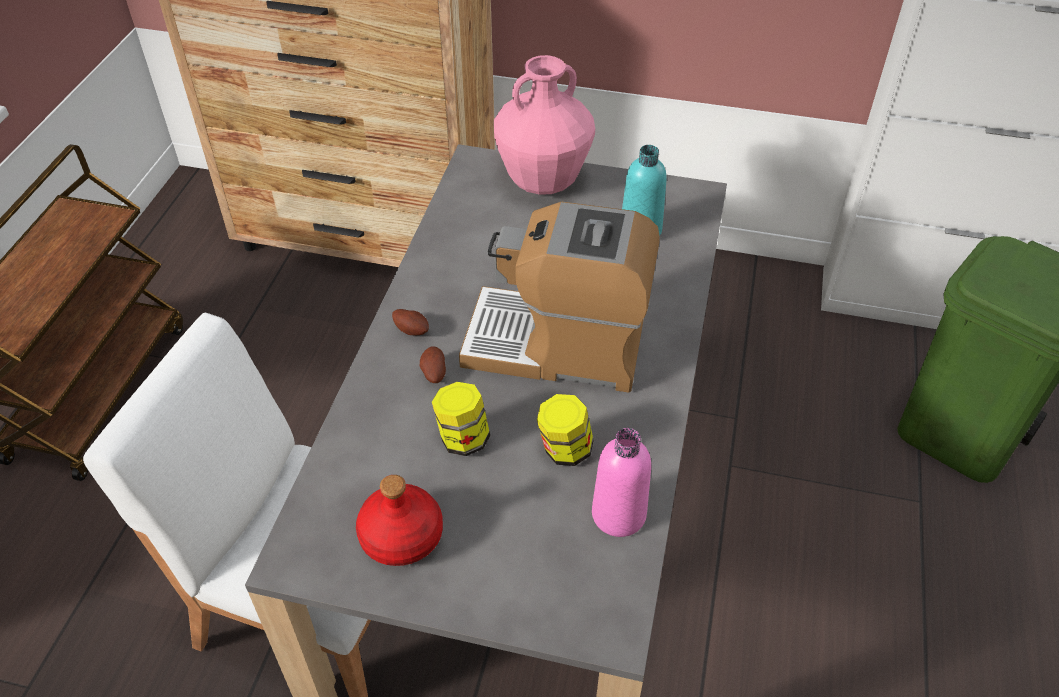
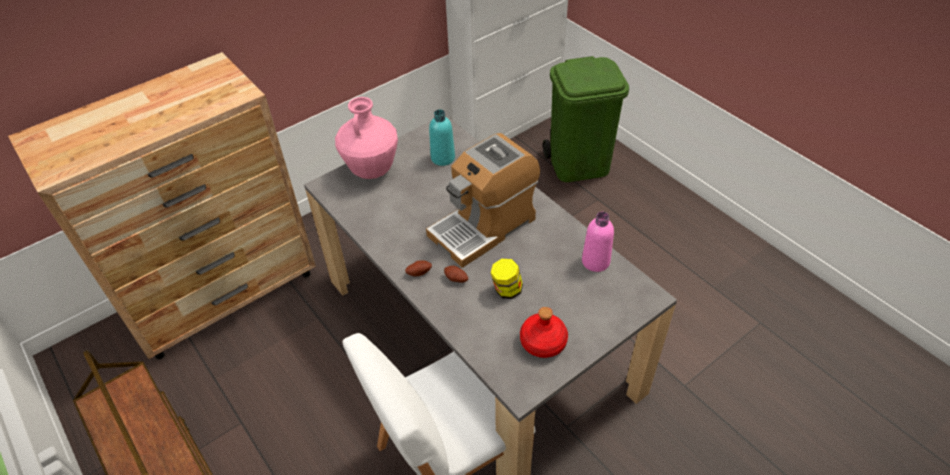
camera: 50 degrees left, 0 degrees up
jar [537,394,594,466] -> none

